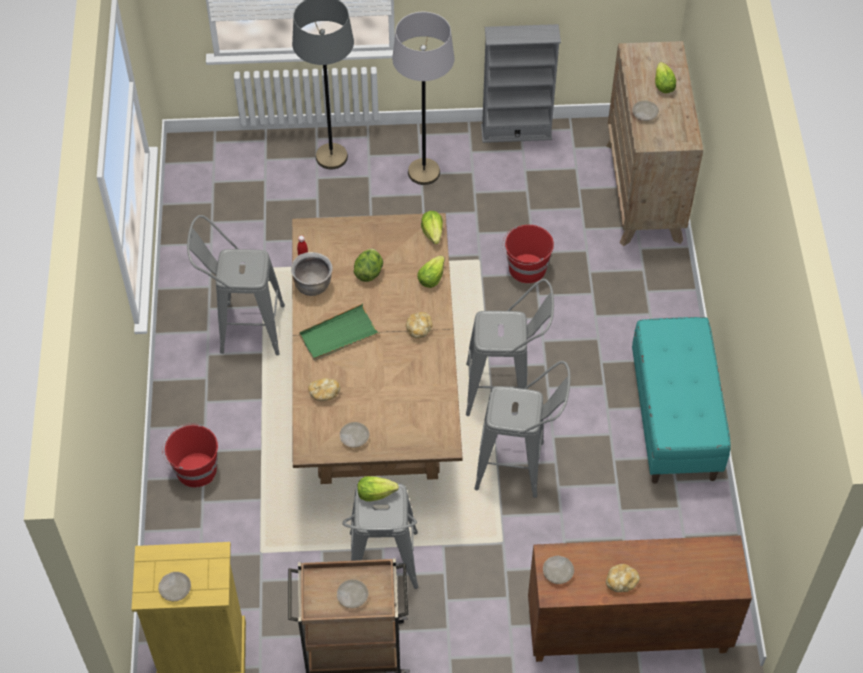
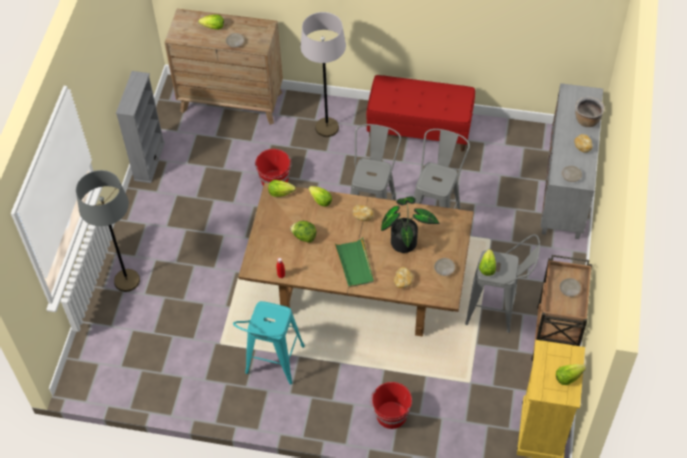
camera: 75 degrees left, 0 degrees up
beige plate [158,572,191,601] -> lettuce [556,364,586,385]
grey stool [187,215,285,355] -> turquoise stool [233,301,305,385]
brown cooking pot [291,252,333,296] -> brown cooking pot moved to [575,96,604,127]
grey floor lamp [392,12,454,185] -> grey floor lamp moved to [300,12,346,137]
brown cabinet [528,535,752,662] -> grey cabinet [540,83,603,239]
turquoise bench [632,317,731,484] -> red bench [366,75,475,152]
none -> potted plant [381,197,440,253]

